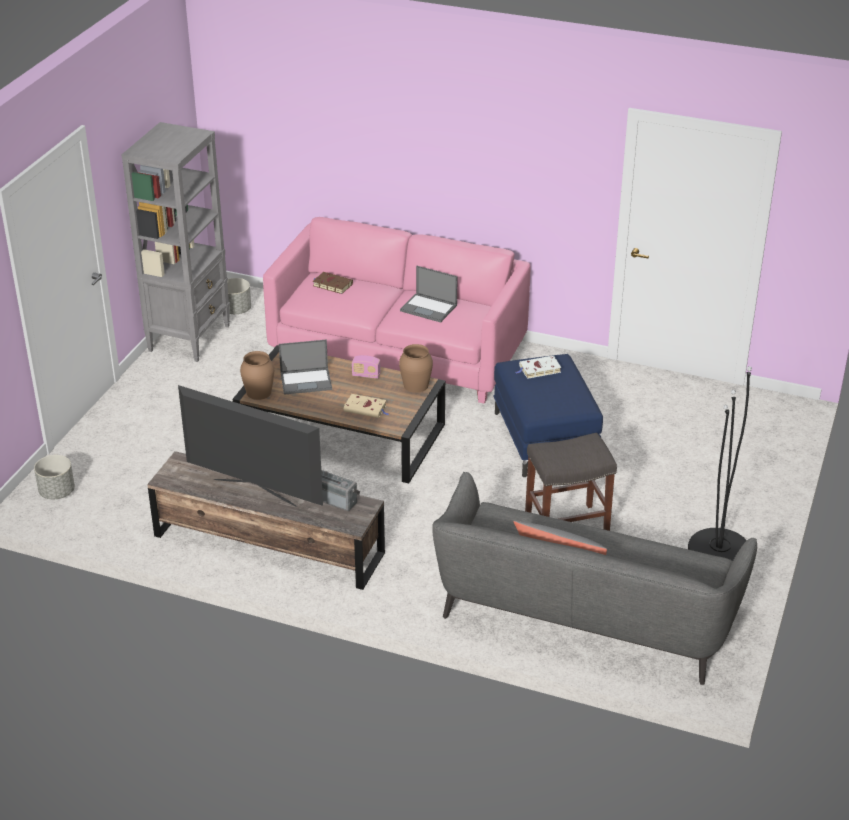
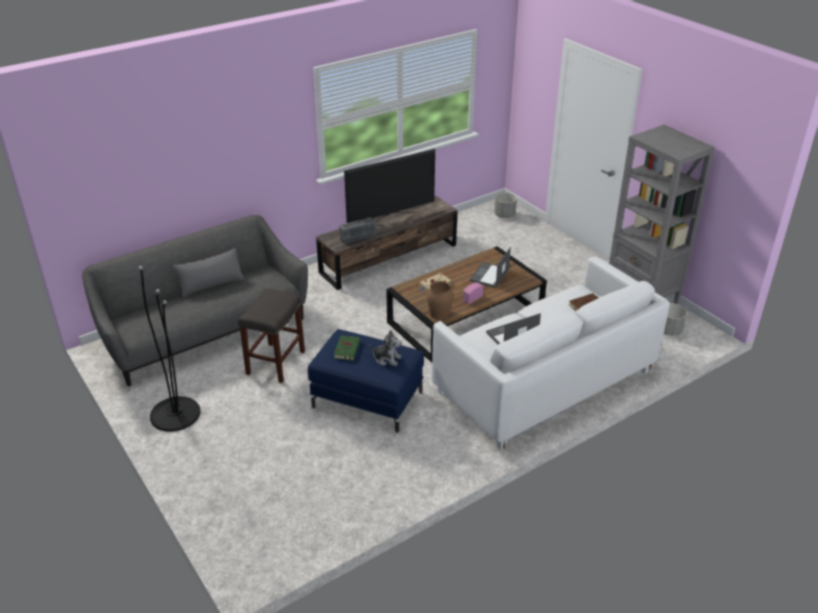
camera: 125 degrees right, 0 degrees up
brown vase [240,351,274,400] -> none
pink sofa [263,217,530,404] -> white sofa [432,256,670,450]
white book [516,356,562,379] -> plush toy [369,330,402,366]
none -> green book [334,335,361,361]

